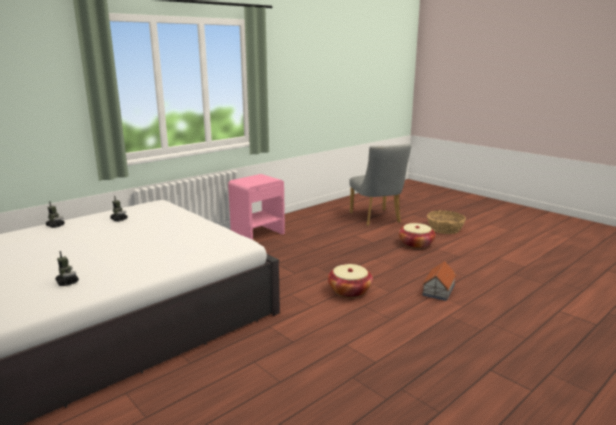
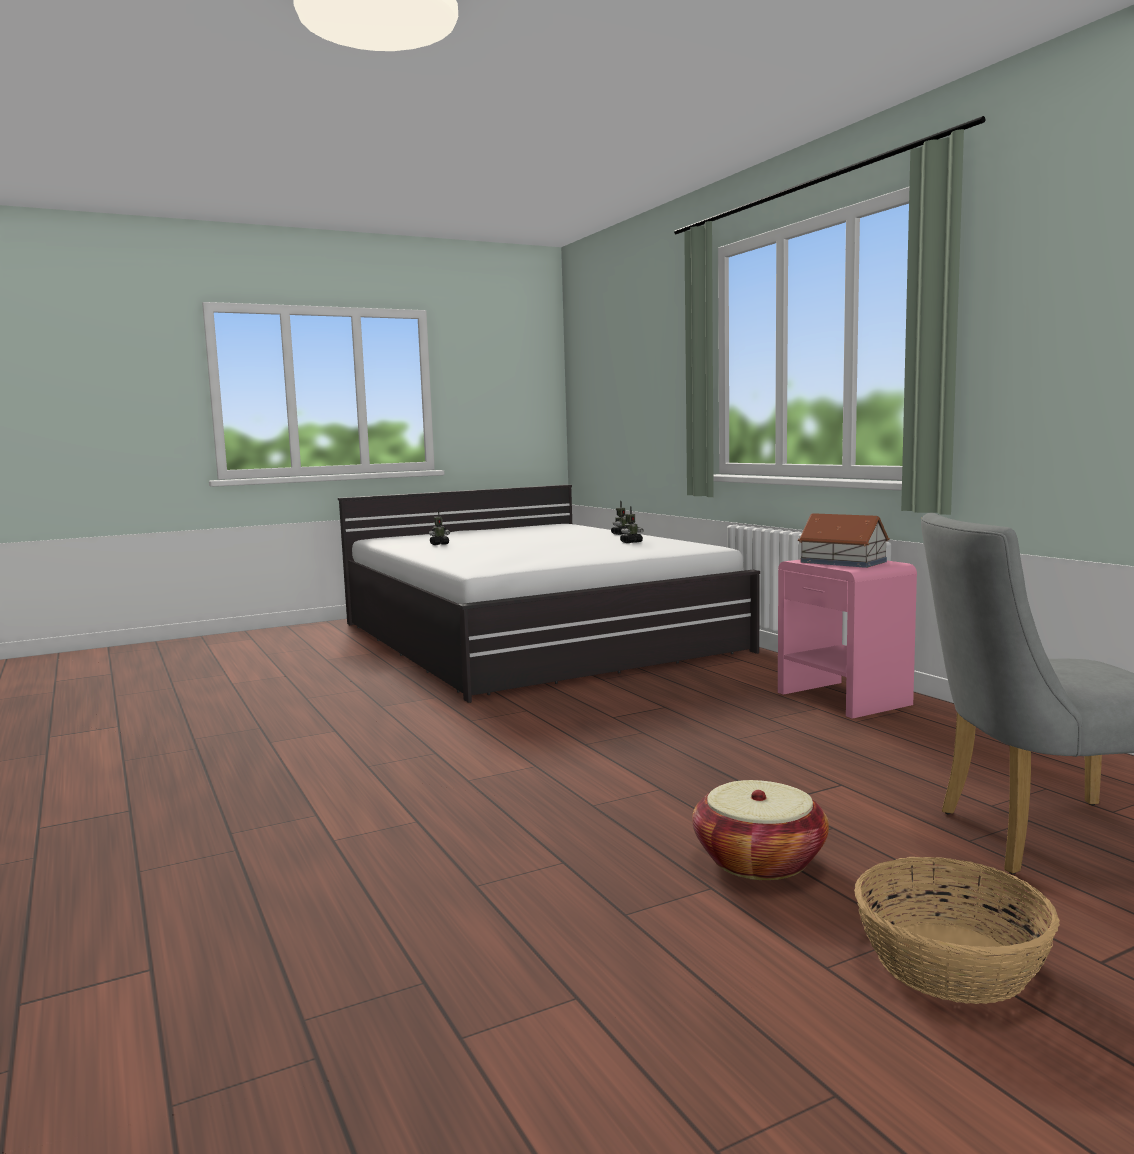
camera: 105 degrees right, 10 degrees down
basket [328,264,373,298] -> none
toy house [422,261,457,301] -> toy house moved to [798,513,890,568]

